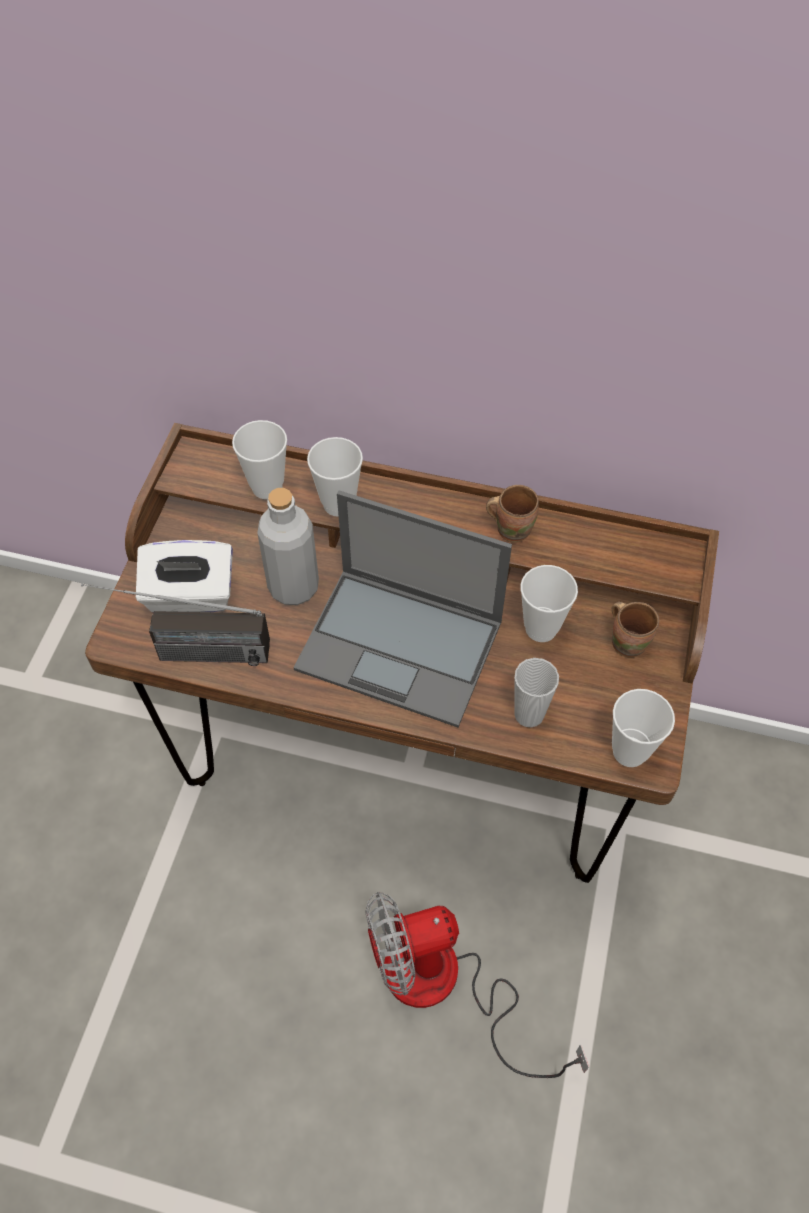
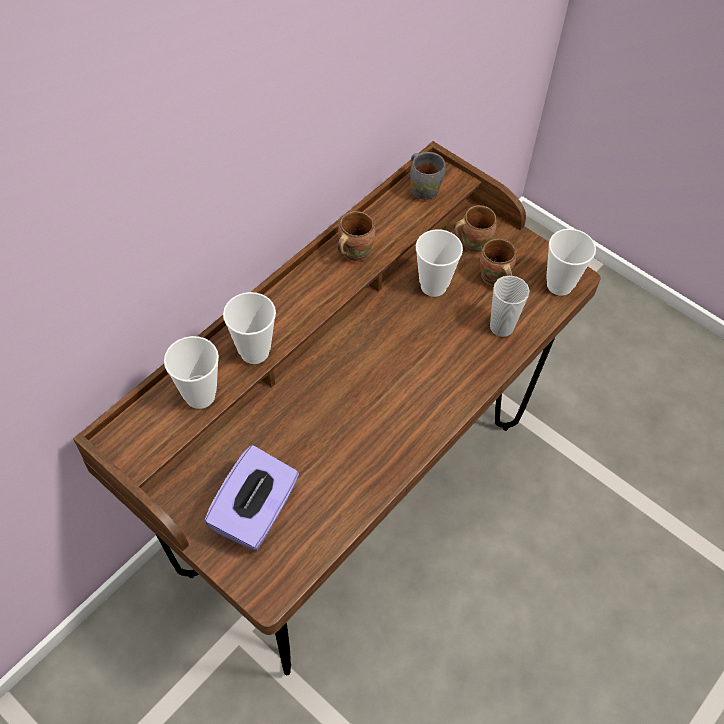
camera: 65 degrees left, 0 degrees up
radio [81,583,270,666] -> none
white tissue box [136,540,233,613] -> purple tissue box [204,445,299,551]
grey bottle [257,488,319,605] -> none
laptop [293,490,512,727] -> none
fan [365,892,589,1078] -> none
none -> grey mug [410,152,446,200]
none -> brown mug [480,239,516,286]

